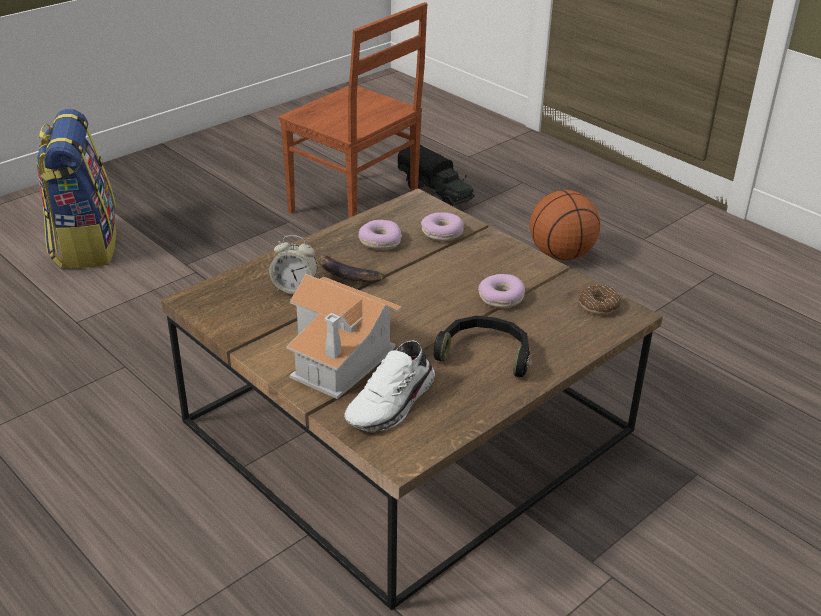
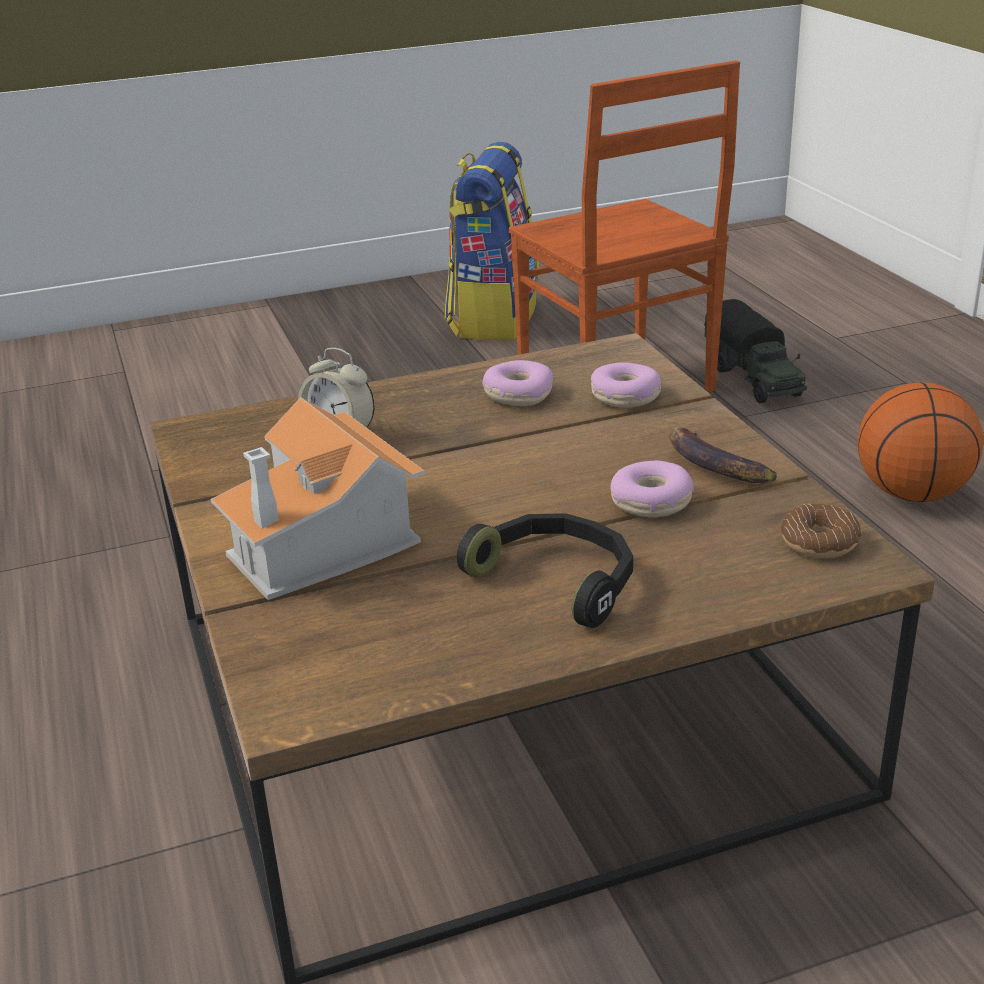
camera: 25 degrees right, 5 degrees down
backpack [36,109,117,269] -> backpack moved to [445,142,539,340]
banana [318,254,385,283] -> banana moved to [669,427,777,483]
white shoe [344,341,435,431] -> none

